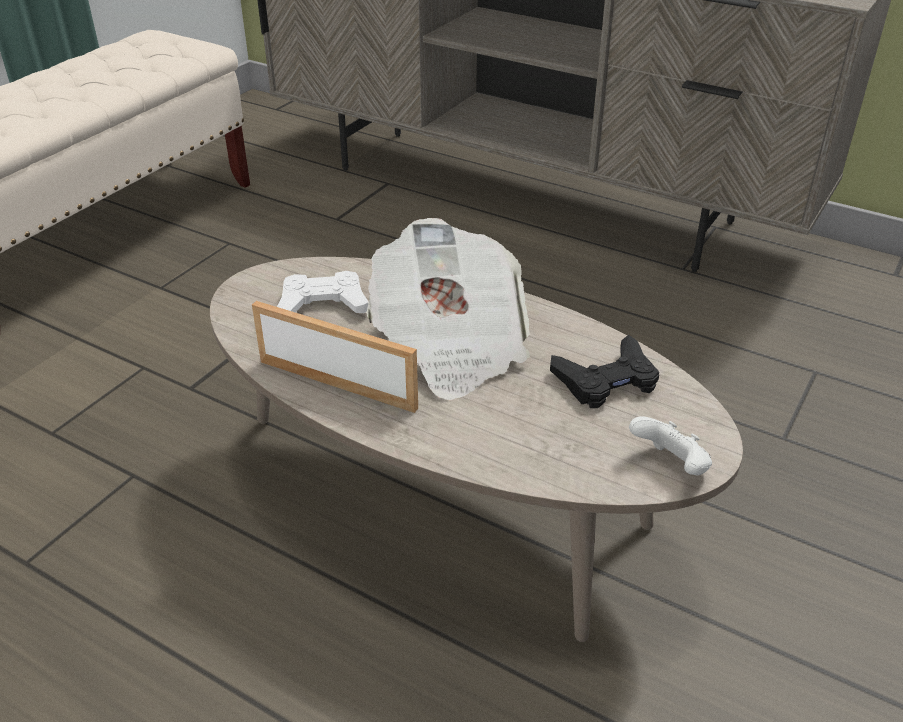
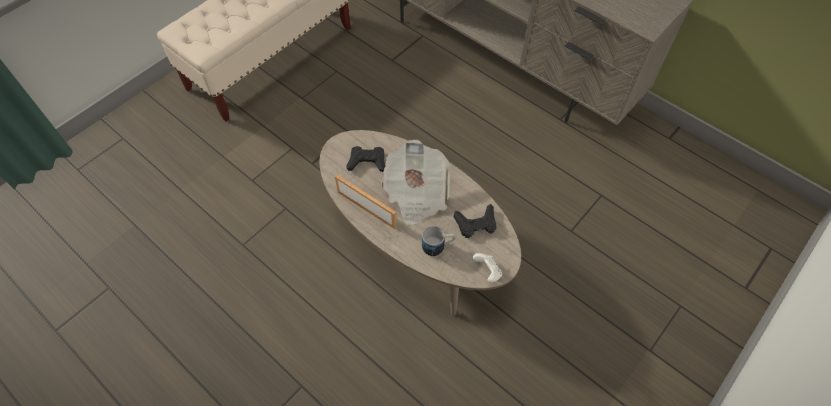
camera: 10 degrees right, 20 degrees up
white game controller [277,271,368,313] -> black game controller [346,146,385,172]
none -> mug [422,226,456,256]

